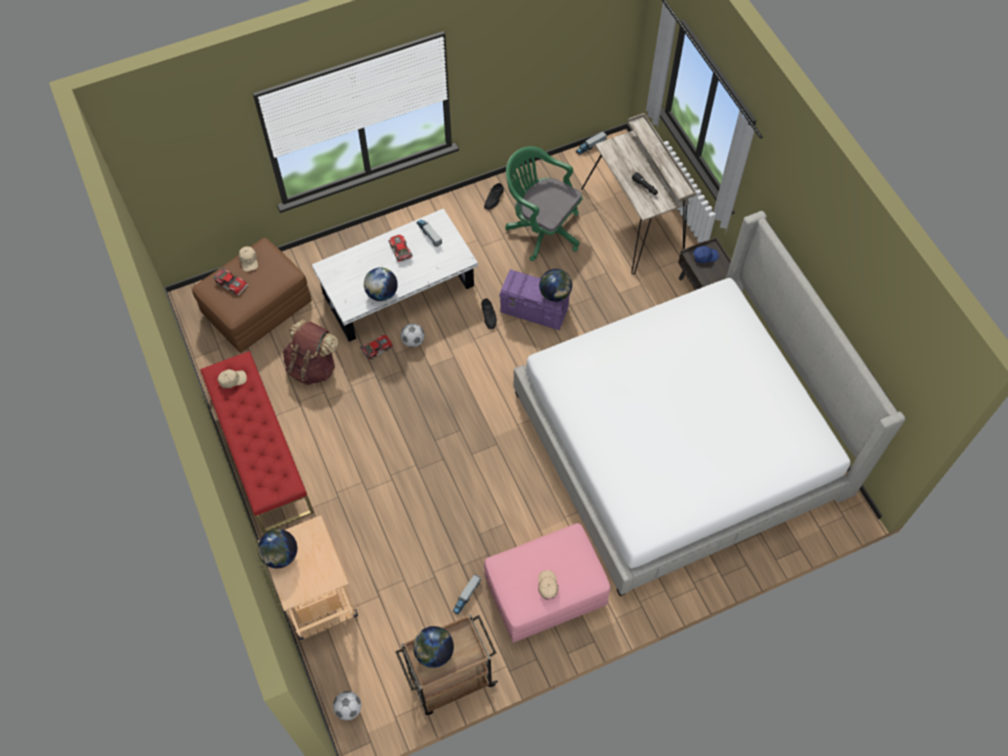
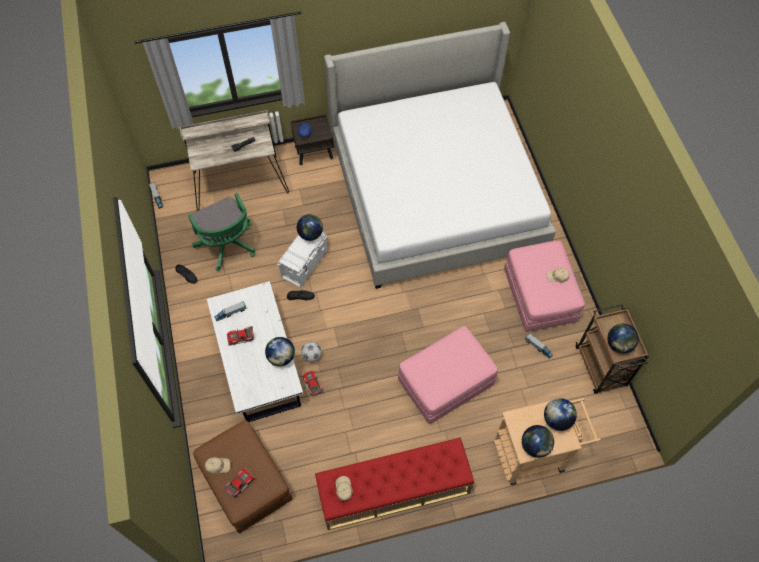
camera: 80 degrees left, 0 degrees up
brown backpack [283,319,338,385] -> none
football [333,691,361,720] -> none
purple storage box [499,269,569,330] -> white storage box [277,232,327,287]
green office chair [505,146,583,261] -> green office chair turned 75 degrees counterclockwise [188,193,255,271]
none -> pink ottoman [398,326,498,424]
none -> globe [544,398,577,431]

